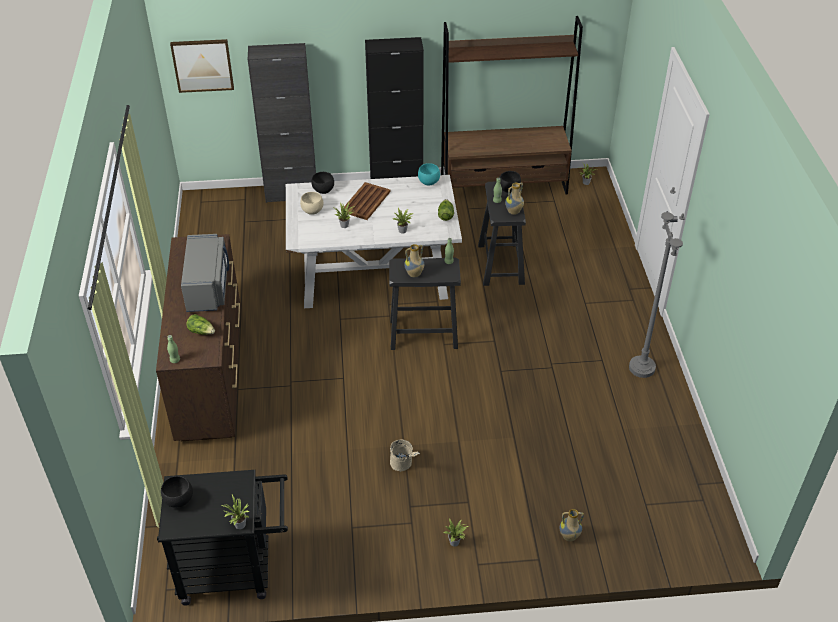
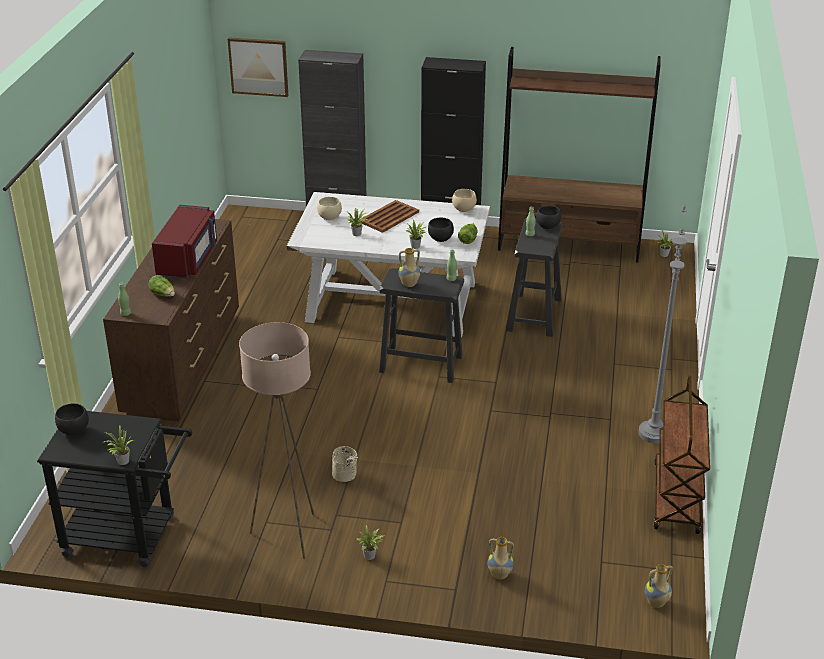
camera: 15 degrees right, 10 degrees down
grey microwave [181,234,229,312] -> red microwave [152,205,217,279]
black bowl [311,172,334,194] -> black bowl moved to [428,217,454,242]
turquoise bowl [418,163,440,186] -> beige bowl [452,189,477,212]
vase [505,182,524,215] -> vase moved to [645,564,673,608]
none -> beige floor lamp [239,322,314,559]
none -> brown cart [653,376,710,534]

